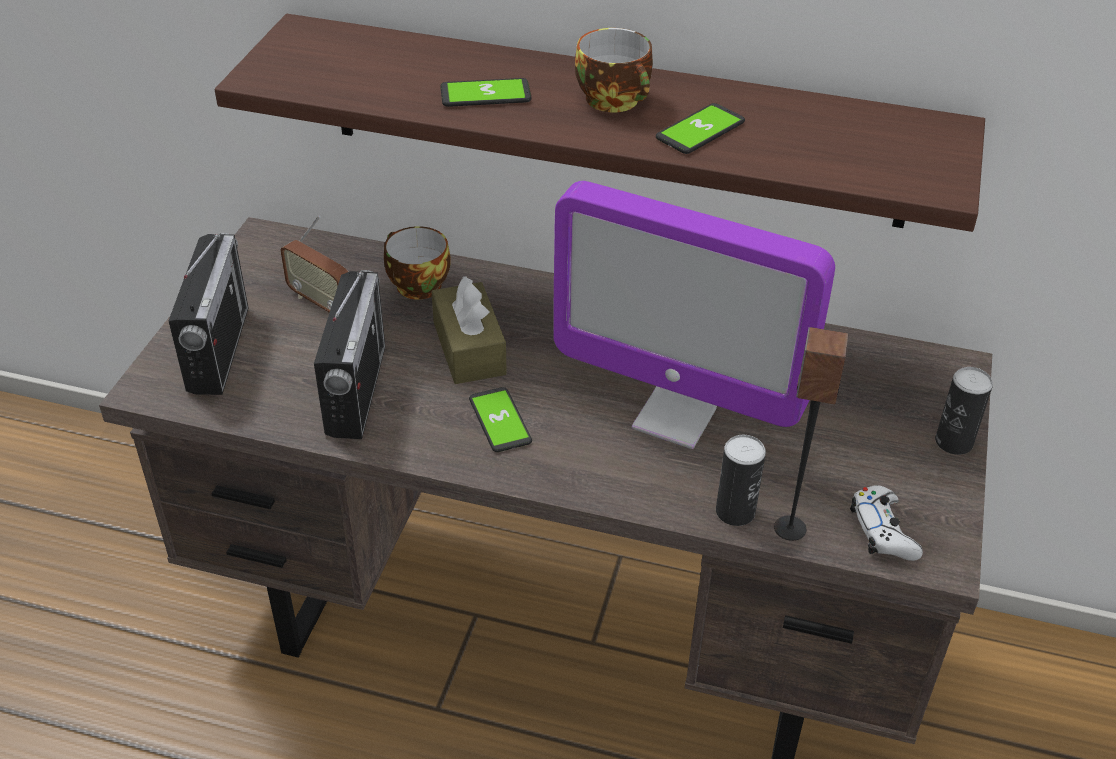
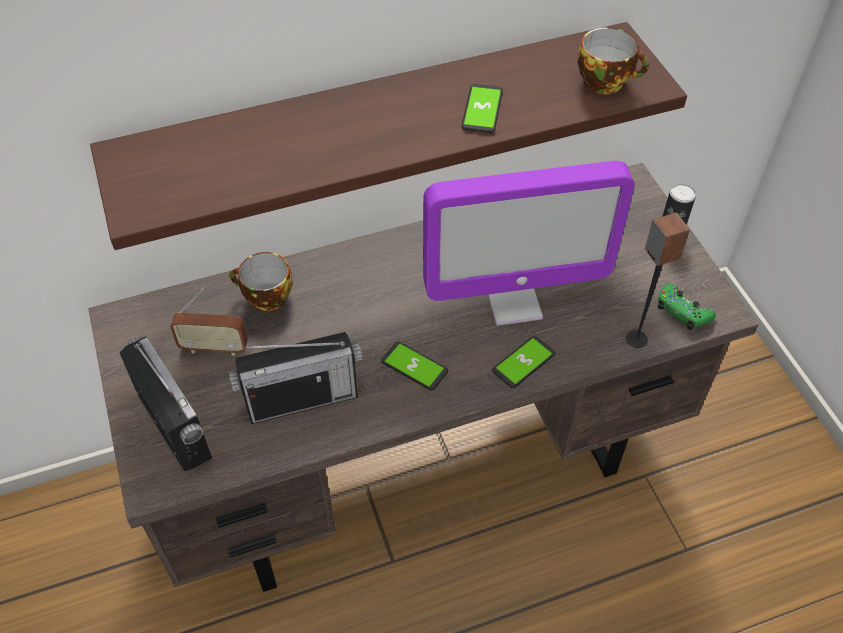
camera: 35 degrees left, 10 degrees up
radio [314,270,385,439] -> radio turned 105 degrees clockwise [229,332,362,424]
brown tissue box [431,276,507,384] -> none
phone [440,78,531,107] -> phone moved to [492,336,555,388]
cup [575,28,653,112] -> cup moved to [578,27,649,94]
can [716,435,766,526] -> none
white game controller [850,485,923,561] -> green game controller [658,284,716,330]

